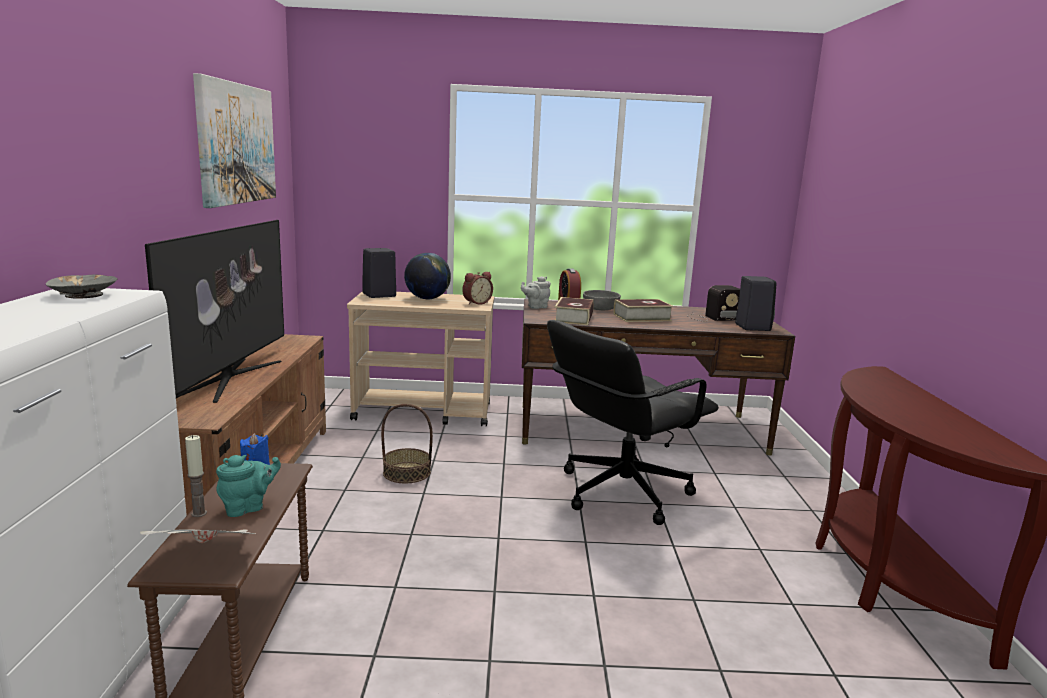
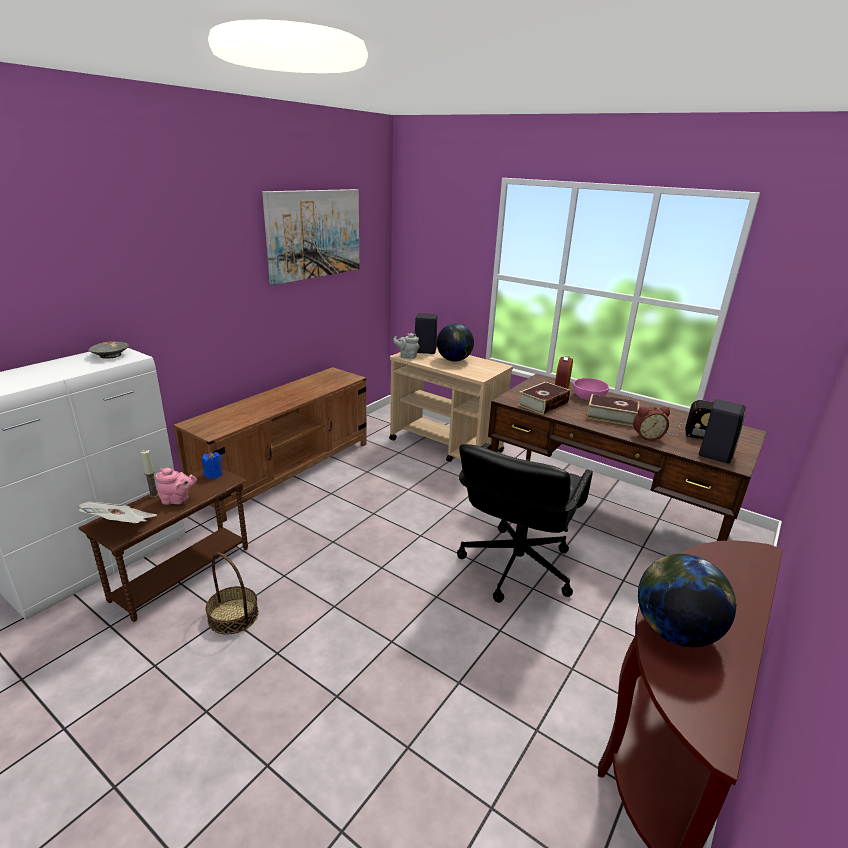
camera: 35 degrees right, 10 degrees up
television [145,220,284,403] -> none
turquoise teapot [216,455,281,517] -> pink teapot [156,468,197,505]
basket [381,404,433,483] -> basket moved to [206,552,259,635]
alarm clock [462,272,493,305] -> alarm clock moved to [633,407,670,441]
grey teapot [521,276,551,309] -> grey teapot moved to [393,333,419,359]
black office chair [547,320,719,525] -> black office chair turned 60 degrees counterclockwise [457,443,593,603]
grey bowl [583,290,621,310] -> pink bowl [573,378,609,401]
none -> globe [638,554,736,647]

